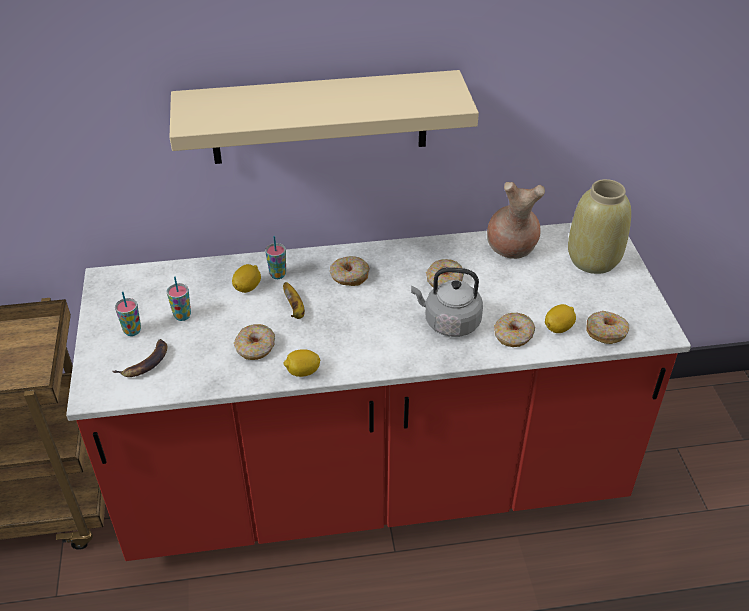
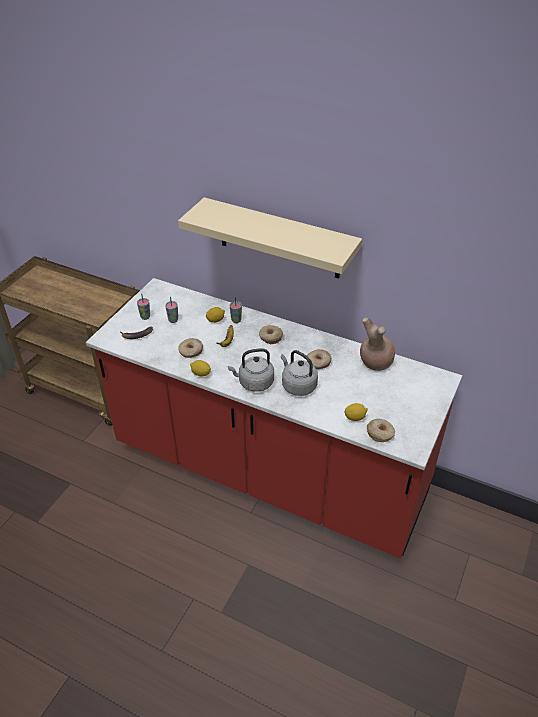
camera: 35 degrees right, 0 degrees up
donut [494,313,535,347] -> none
beige vase [568,179,631,274] -> none
none -> grey kettle [228,348,274,392]

